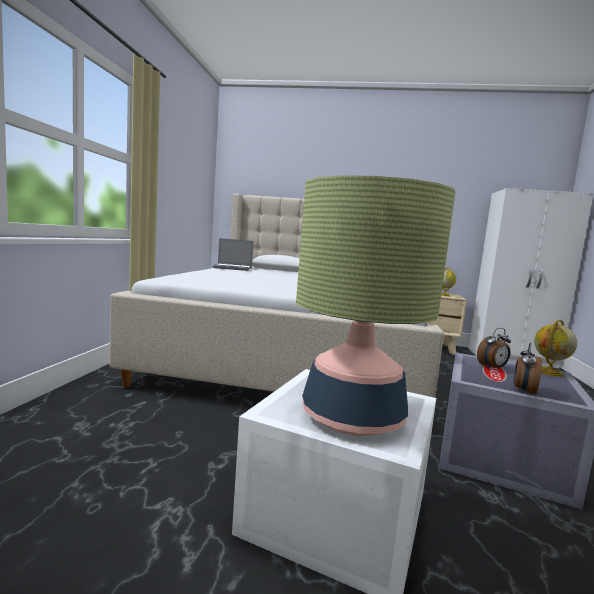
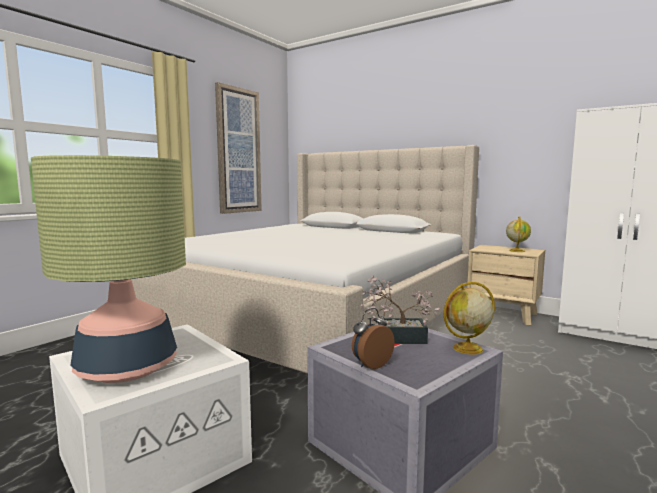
camera: 25 degrees right, 0 degrees up
laptop [213,238,254,271] -> none
alarm clock [477,328,511,369] -> potted plant [361,276,440,344]
none -> picture [215,82,262,214]

